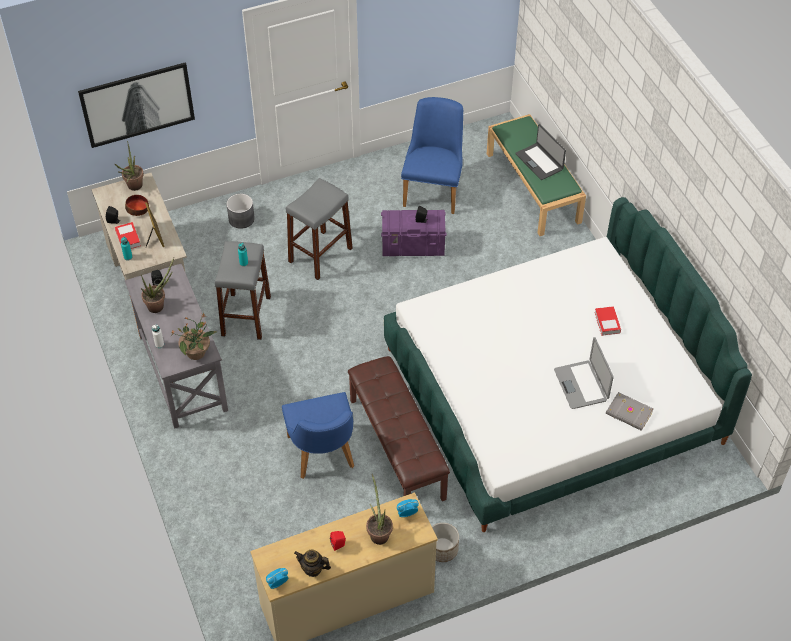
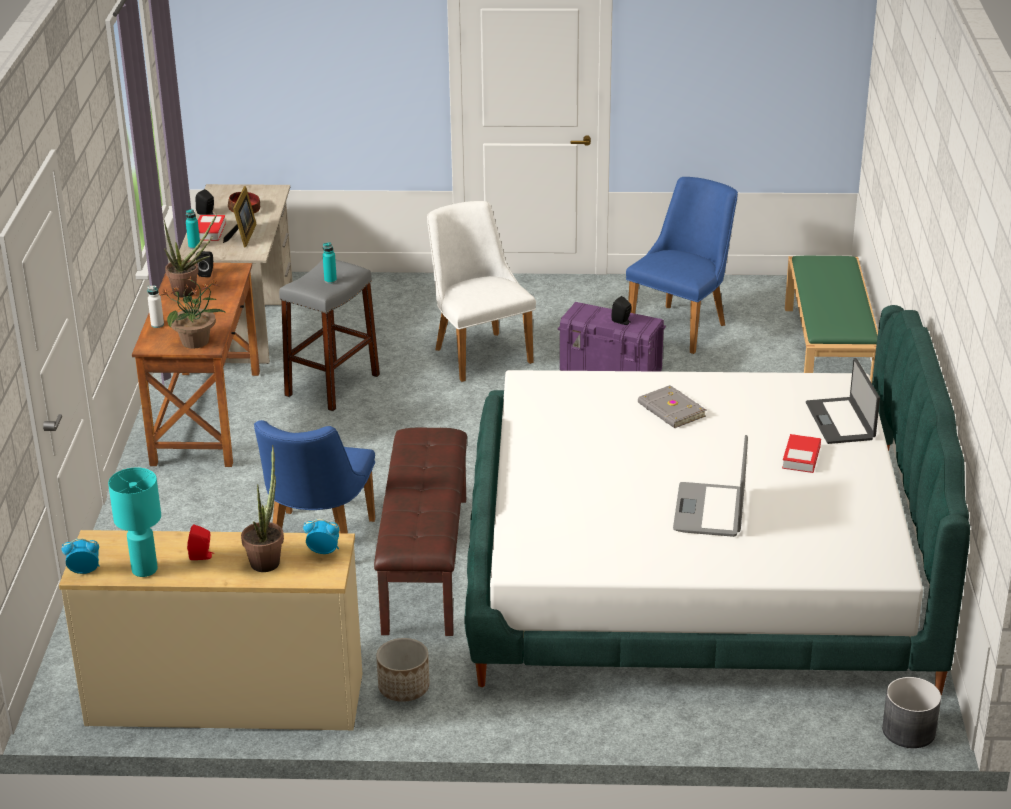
camera: 25 degrees right, 20 degrees down
picture [78,62,195,148] -> none
potted plant [115,141,144,191] -> none
grey desk [125,264,228,429] -> brown desk [132,263,260,467]
grey planter [226,194,255,229] -> grey planter moved to [882,677,941,748]
grey stool [286,178,353,280] -> white chair [427,201,536,382]
teapot [294,550,331,577] -> turquoise table lamp [108,467,161,577]
laptop [515,124,566,180] -> laptop moved to [806,358,880,444]
grey book [606,392,654,431] -> grey book moved to [638,385,706,428]

